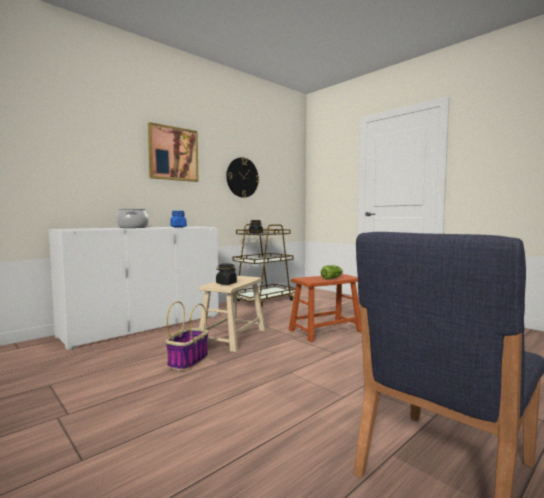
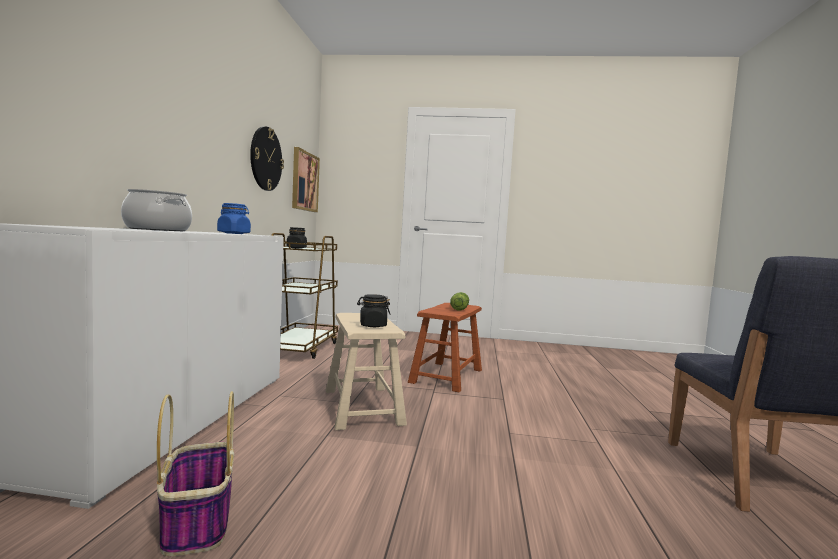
camera: 40 degrees left, 0 degrees up
picture [148,122,199,182] -> picture moved to [292,147,320,212]
basket [166,301,208,371] -> basket moved to [157,391,234,556]

